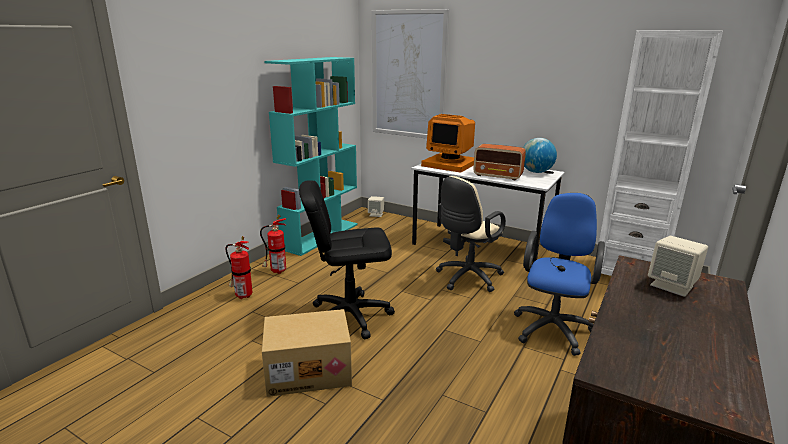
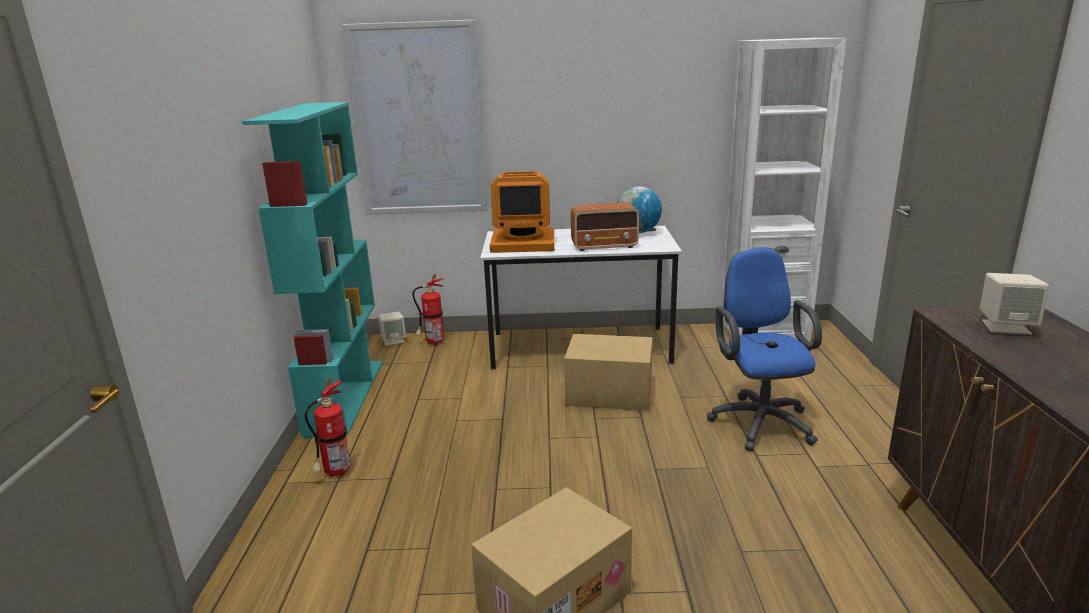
camera: 30 degrees left, 0 degrees up
fire extinguisher [225,236,252,299] -> fire extinguisher moved to [412,274,444,345]
black office chair [299,180,395,339] -> none
beige office chair [436,176,506,292] -> cardboard box [564,334,653,411]

